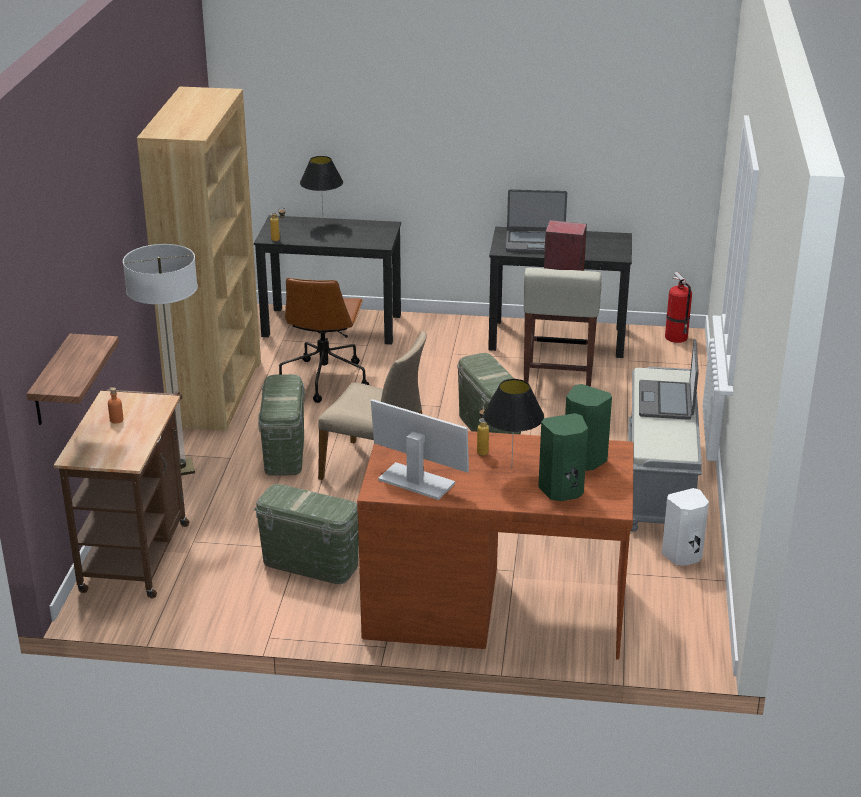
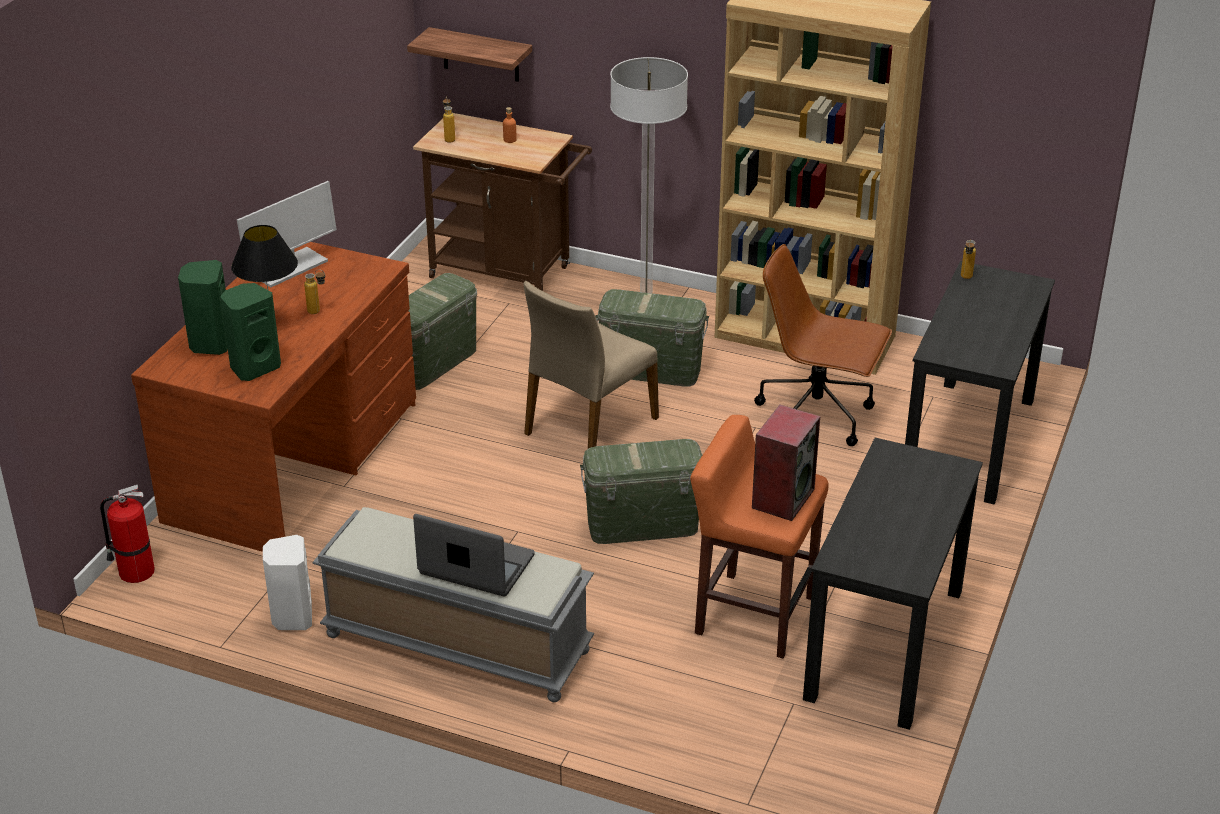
camera: 105 degrees right, 5 degrees up
black table lamp [300,156,343,225] -> none
laptop [506,189,567,253] -> none
beige stool [523,268,602,387] -> orange stool [690,415,828,658]
fire extinguisher [665,272,692,343] -> fire extinguisher moved to [100,484,155,583]
none -> bottle [443,96,455,143]

